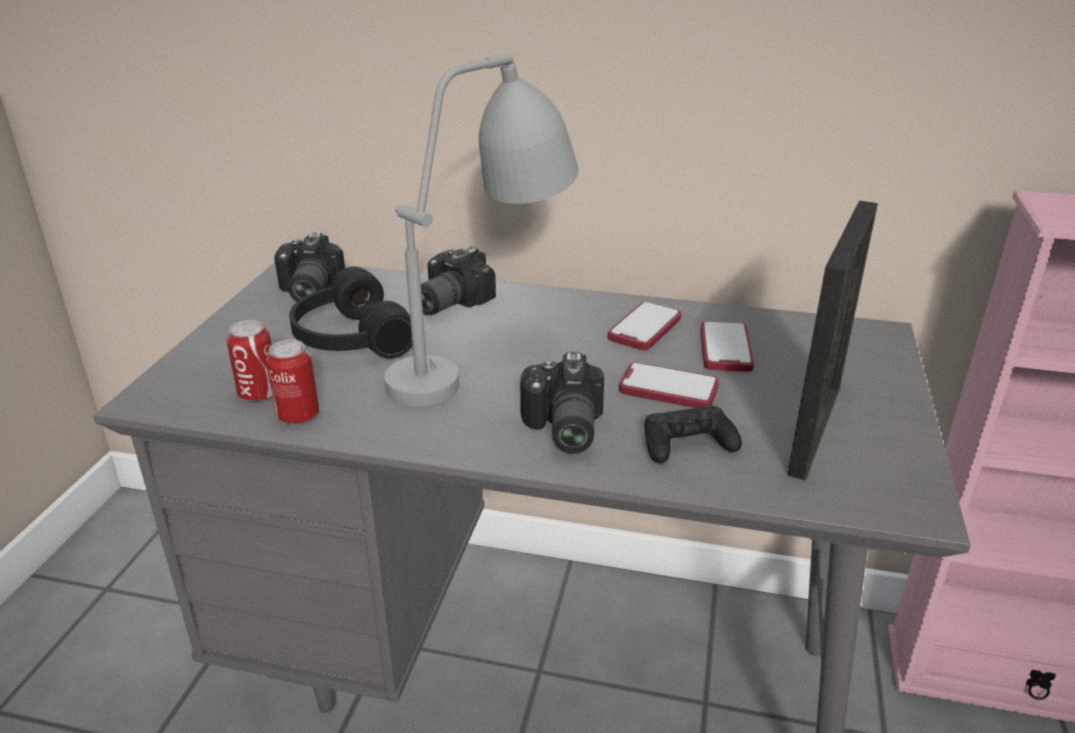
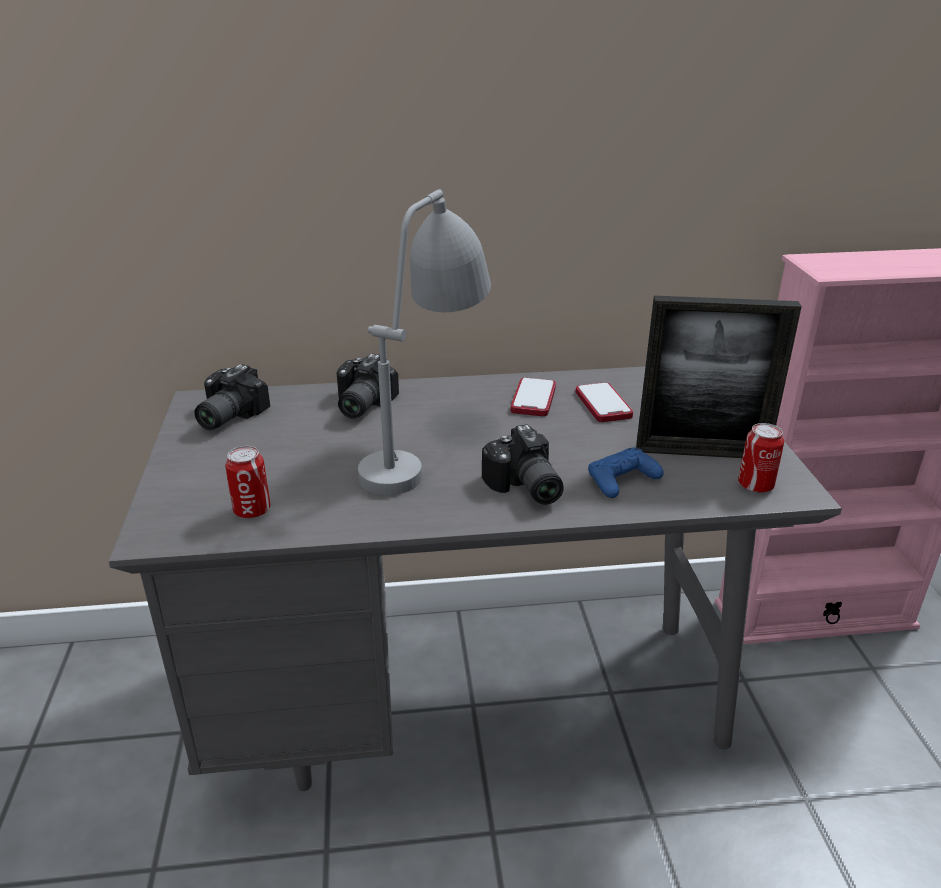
camera: 20 degrees left, 0 degrees up
can [266,340,319,424] -> can moved to [738,423,784,493]
camera [274,233,345,302] -> camera turned 45 degrees clockwise [194,364,270,430]
black headphones [289,266,413,359] -> none
phone [619,362,719,408] -> none
black game controller [644,406,742,463] -> blue game controller [588,448,664,498]
picture frame [787,200,878,480] -> picture frame turned 90 degrees clockwise [636,296,802,458]

